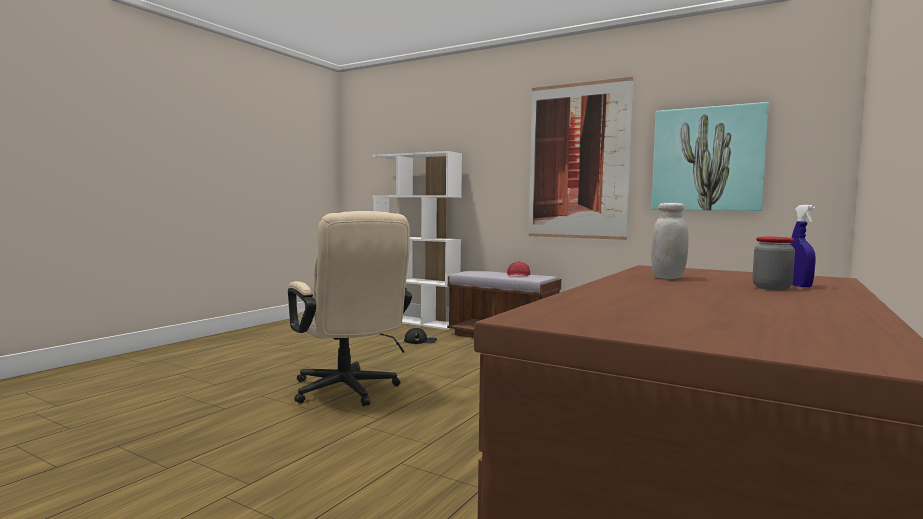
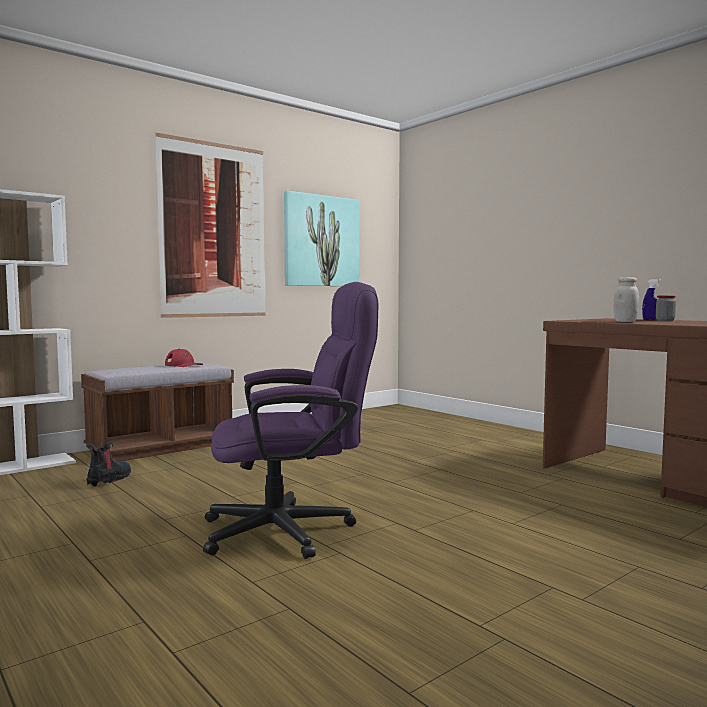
camera: 70 degrees left, 0 degrees up
beige office chair [288,211,412,406] -> purple office chair [203,282,378,559]
black cap [404,328,437,344] -> boot [86,442,131,487]

